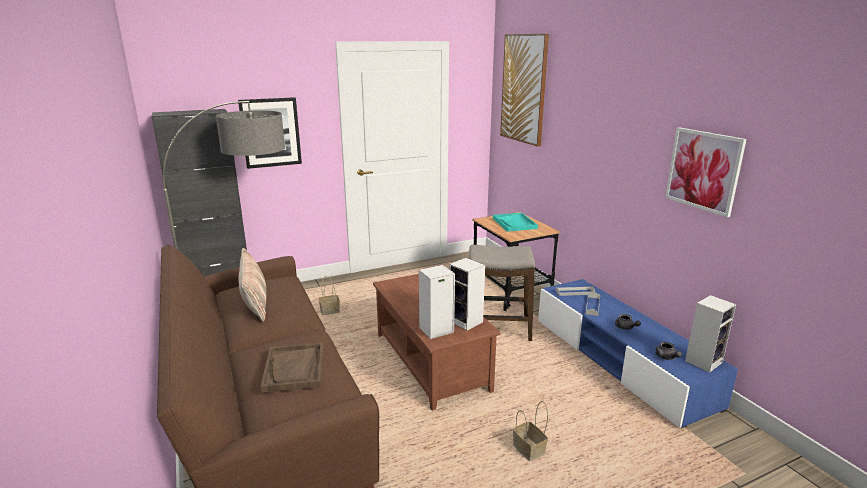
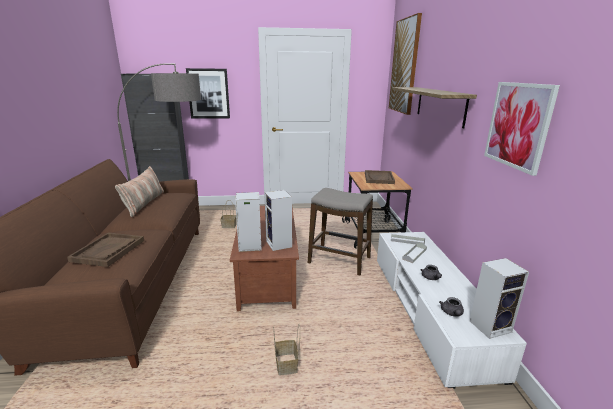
camera: 20 degrees right, 0 degrees up
turquoise tray [493,213,538,232] -> brown tray [365,170,395,184]
blue tv stand [538,279,738,428] -> white tv stand [377,232,527,389]
none -> shelf [392,87,477,128]

